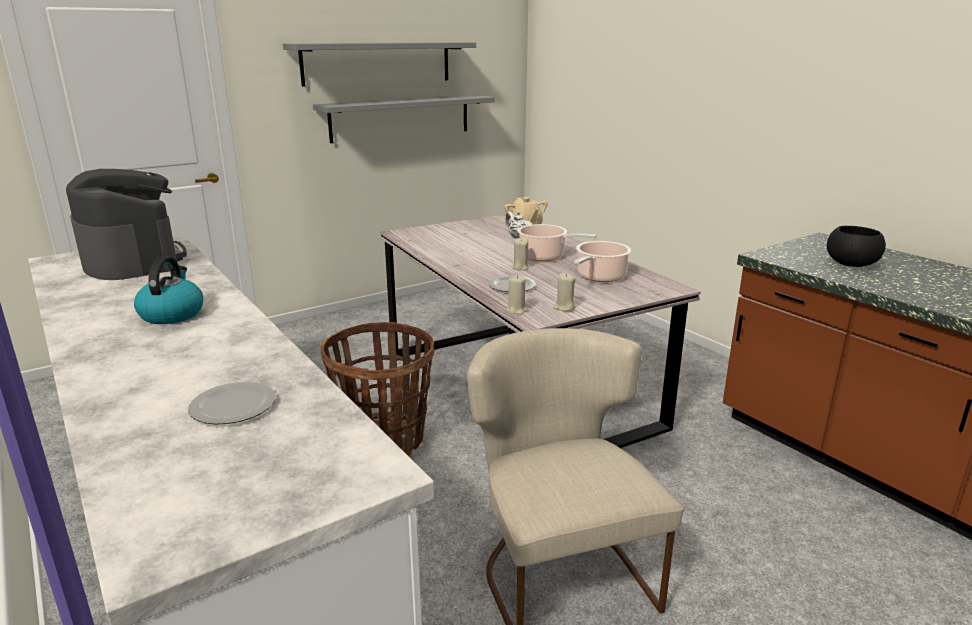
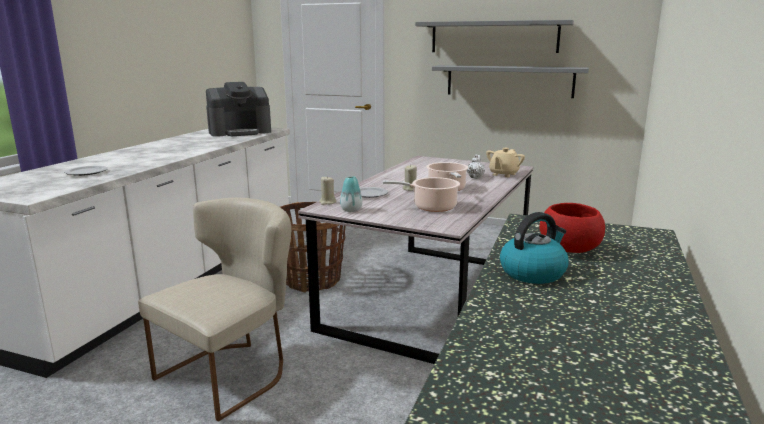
camera: 55 degrees right, 5 degrees down
coffee machine [66,169,187,280] -> coffee machine turned 45 degrees clockwise [206,82,271,137]
kettle [134,256,203,324] -> kettle moved to [500,212,568,284]
beige candle [553,273,576,311] -> vase [340,176,363,212]
black bowl [827,226,886,267] -> red bowl [540,203,605,253]

